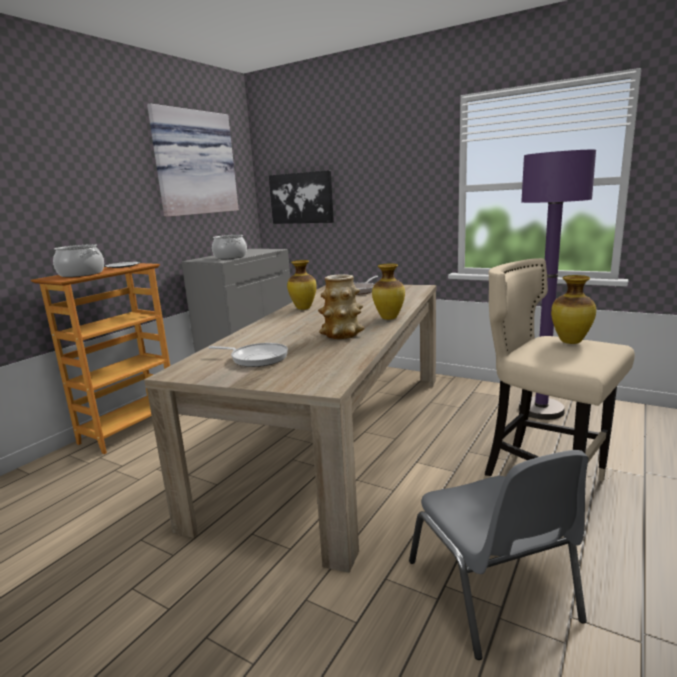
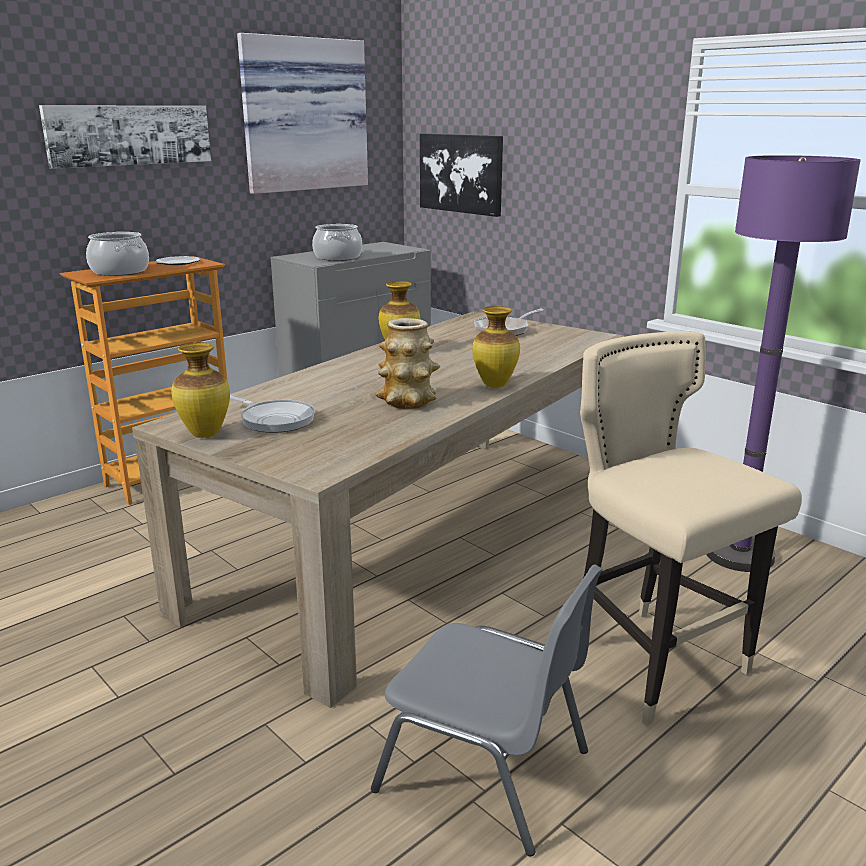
camera: 15 degrees right, 5 degrees up
grey chair [409,450,589,660] -> grey chair turned 60 degrees counterclockwise [371,565,603,857]
vase [551,275,596,344] -> vase moved to [171,342,230,438]
none -> picture [39,105,211,169]

